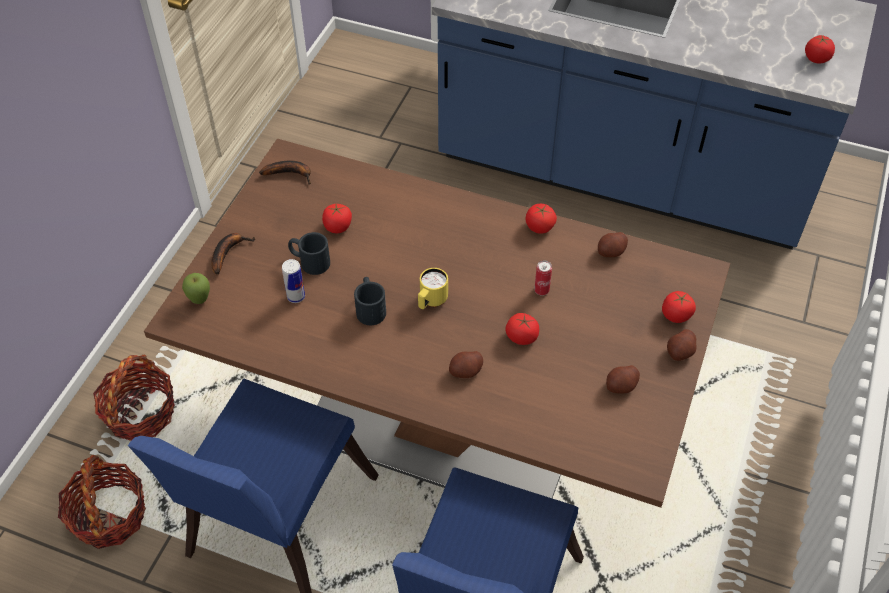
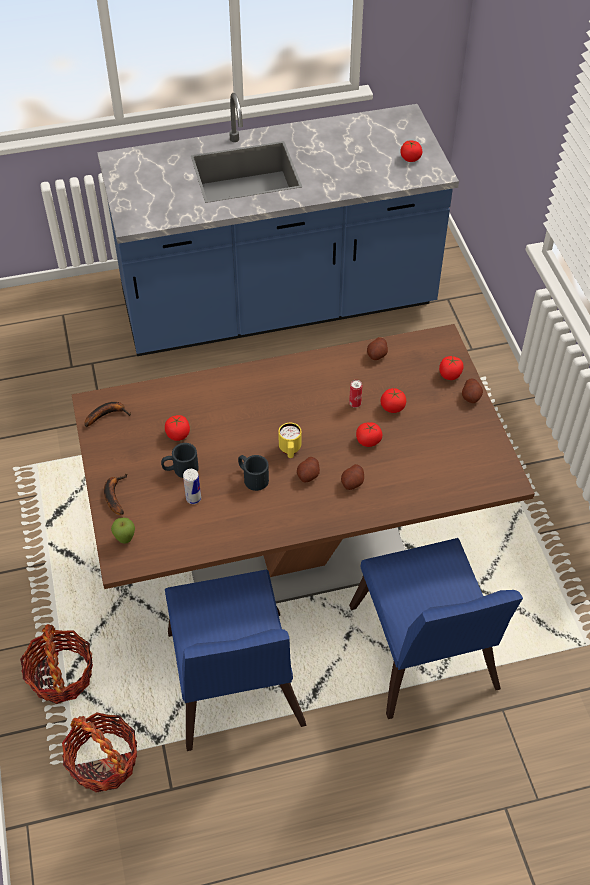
camera: 35 degrees left, 0 degrees up
tomato [526,204,557,234] -> tomato moved to [381,388,406,413]
potato [606,365,640,394] -> potato moved to [297,457,320,483]

